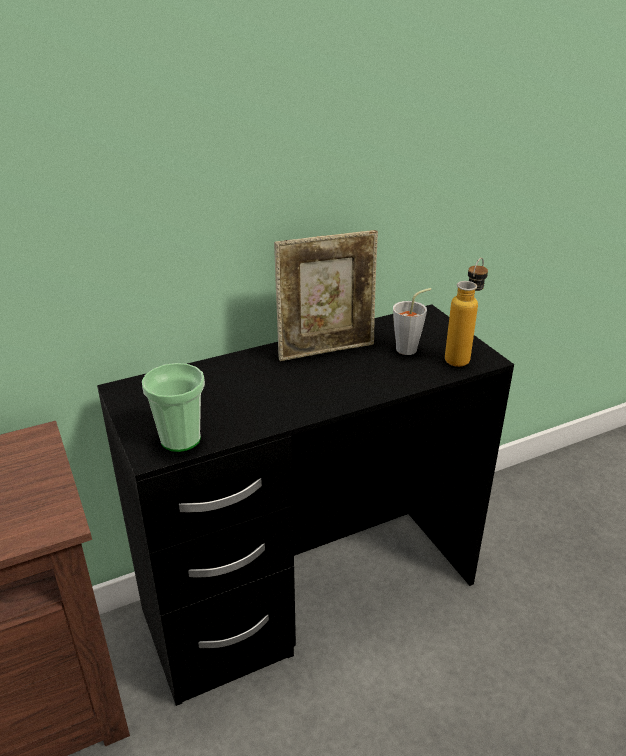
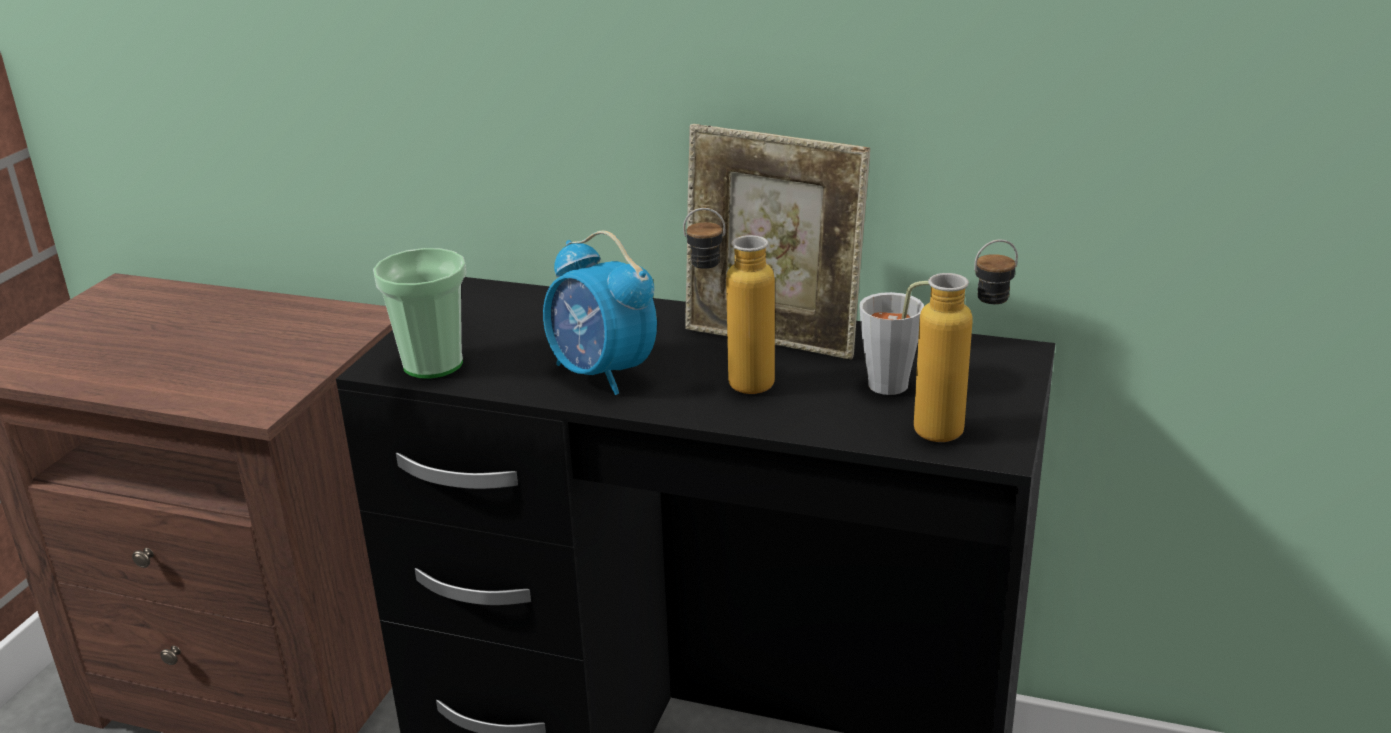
camera: 45 degrees right, 5 degrees down
none -> alarm clock [543,231,657,395]
none -> bottle [683,208,775,394]

